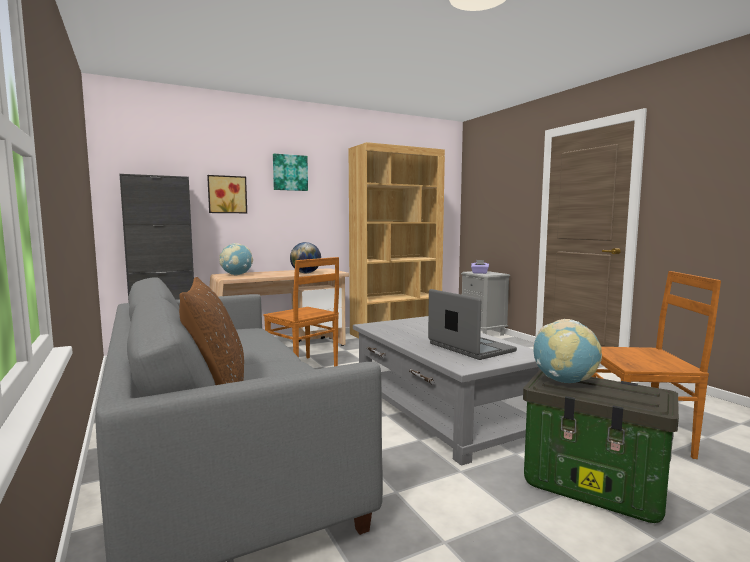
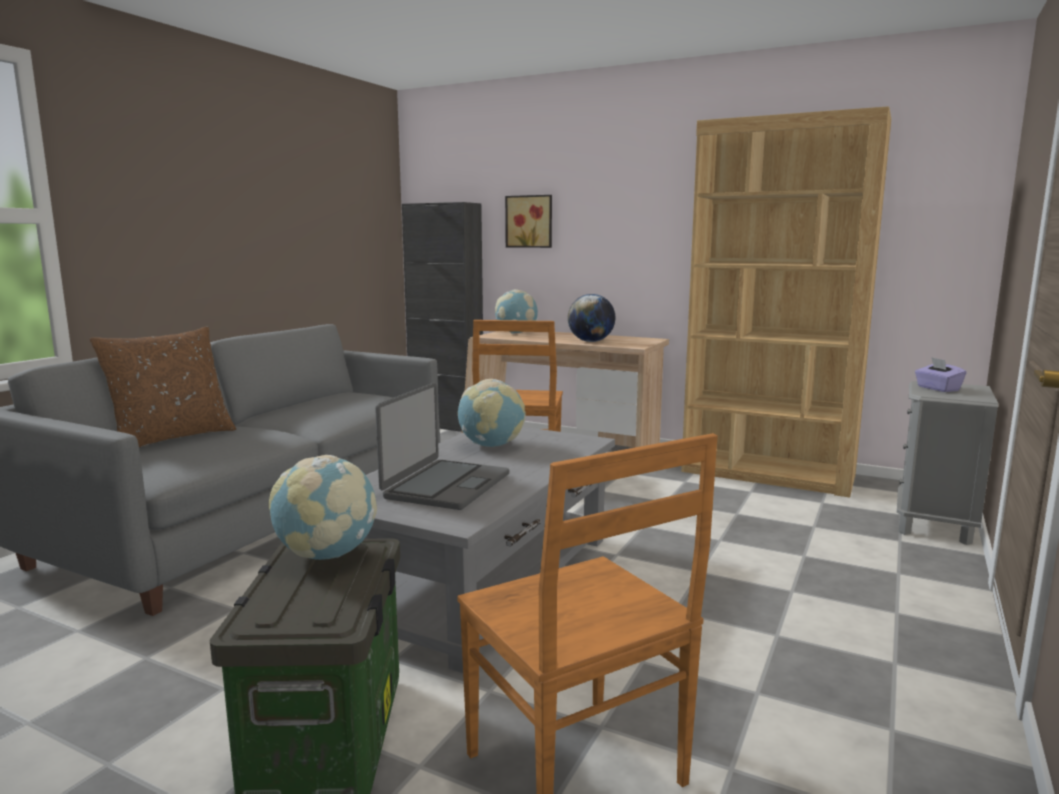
camera: 55 degrees right, 5 degrees up
picture [273,154,308,191] -> none
none -> globe [458,379,526,447]

